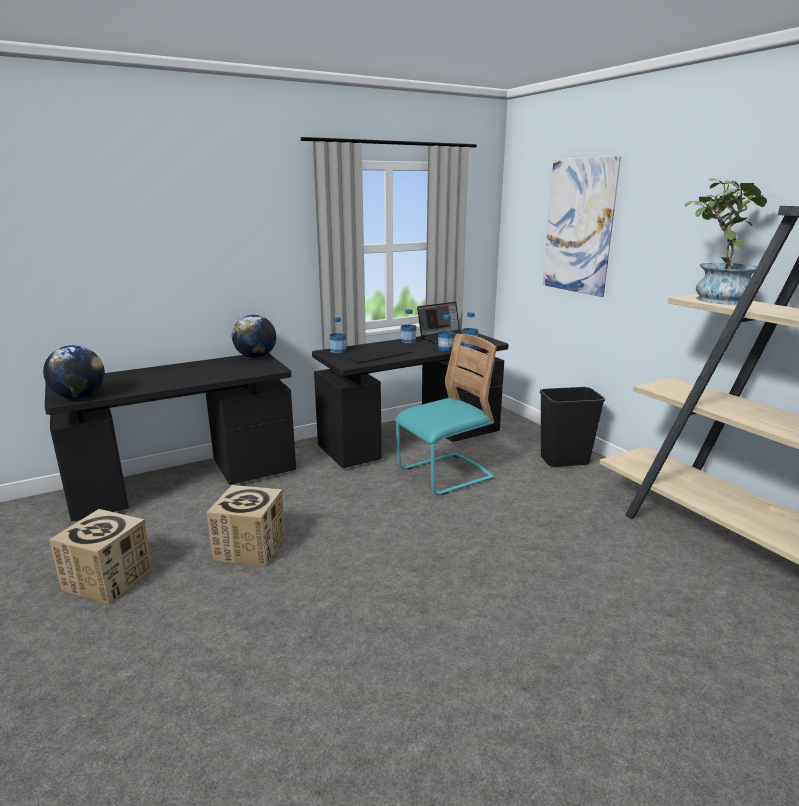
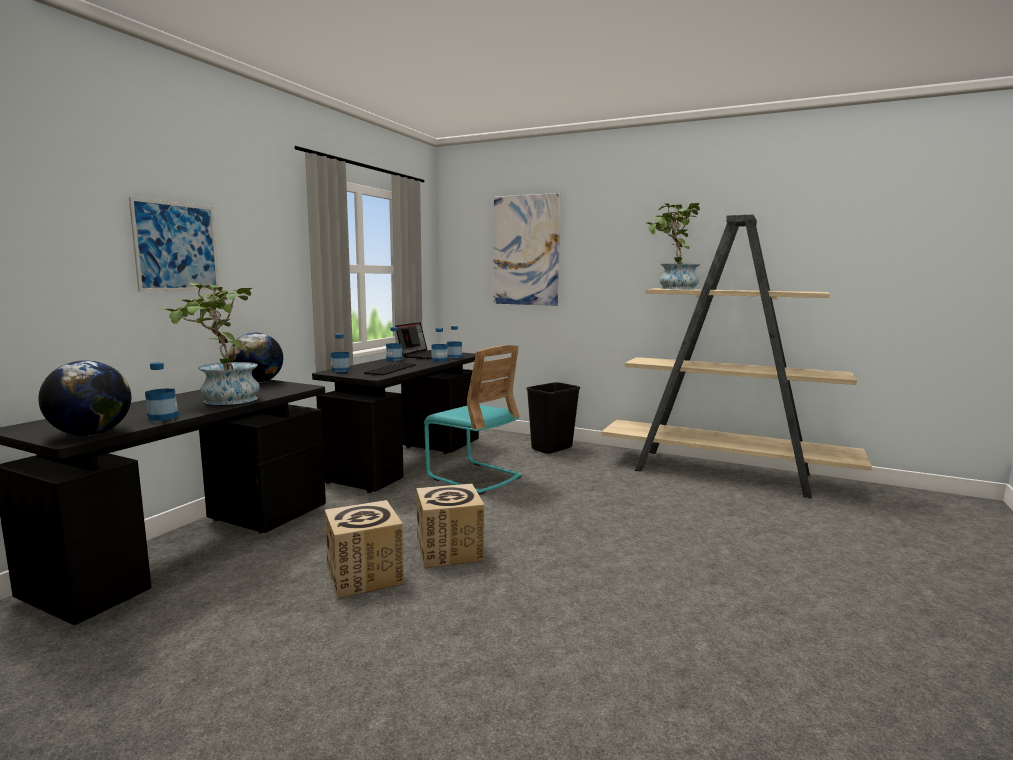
camera: 35 degrees left, 10 degrees down
cardboard box [49,509,152,605] -> cardboard box moved to [416,484,484,568]
turquoise chair [395,334,497,495] -> turquoise chair turned 105 degrees clockwise [424,345,522,494]
none -> picture [129,197,219,291]
none -> bottle [145,362,179,421]
none -> potted plant [159,282,259,405]

